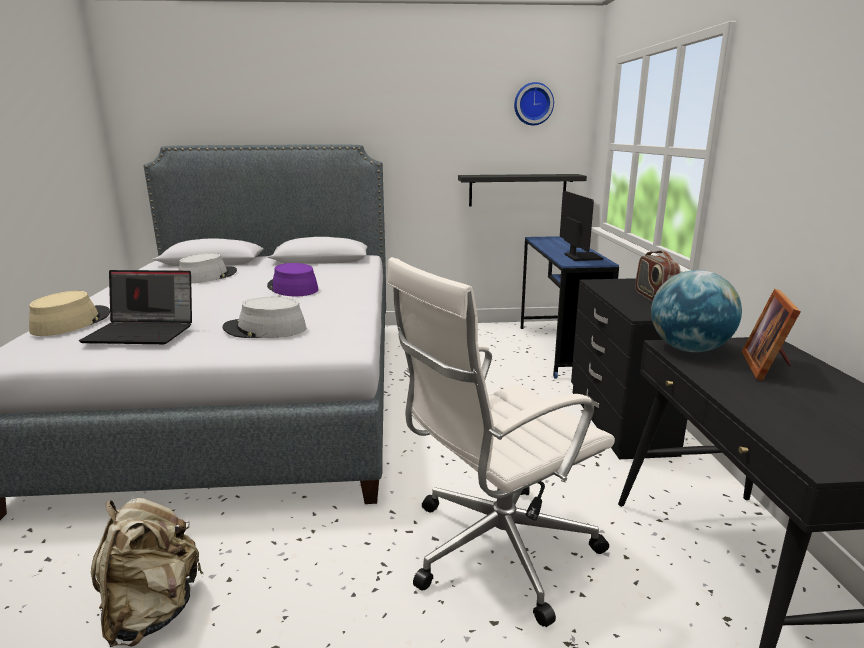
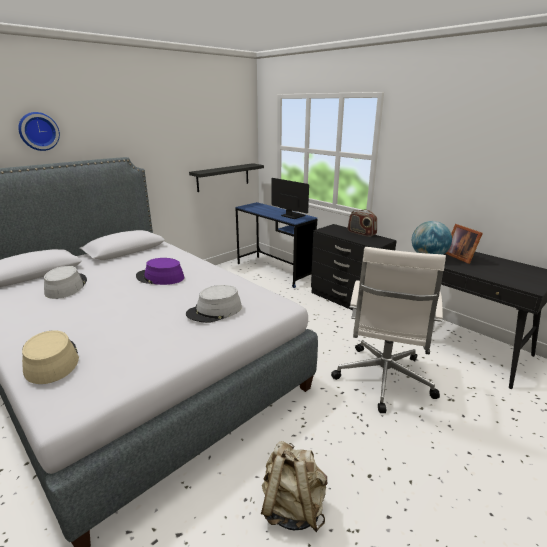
camera: 40 degrees left, 5 degrees up
laptop [79,270,192,344] -> none
wall clock [514,82,554,125] -> wall clock moved to [18,112,60,151]

